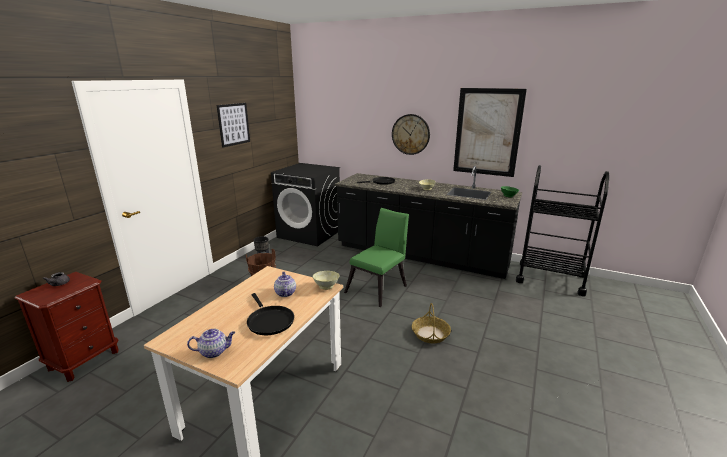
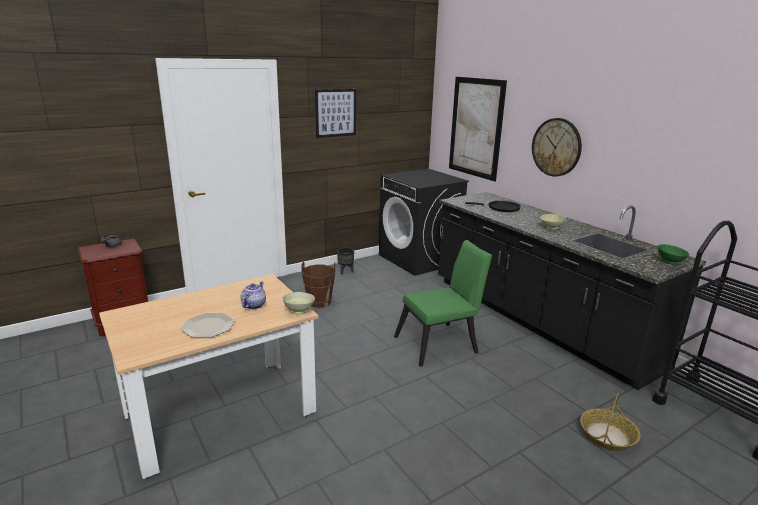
camera: 30 degrees right, 0 degrees up
teapot [187,329,235,358] -> none
black frying pan [247,293,294,335] -> plate [181,313,235,338]
basket [412,303,451,343] -> basket moved to [580,393,641,451]
picture [453,88,527,177] -> picture moved to [449,77,507,182]

